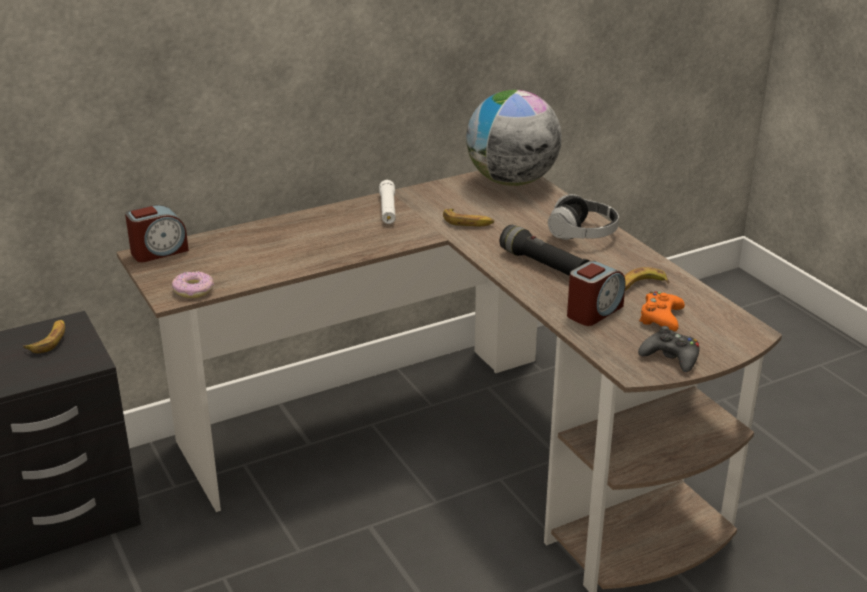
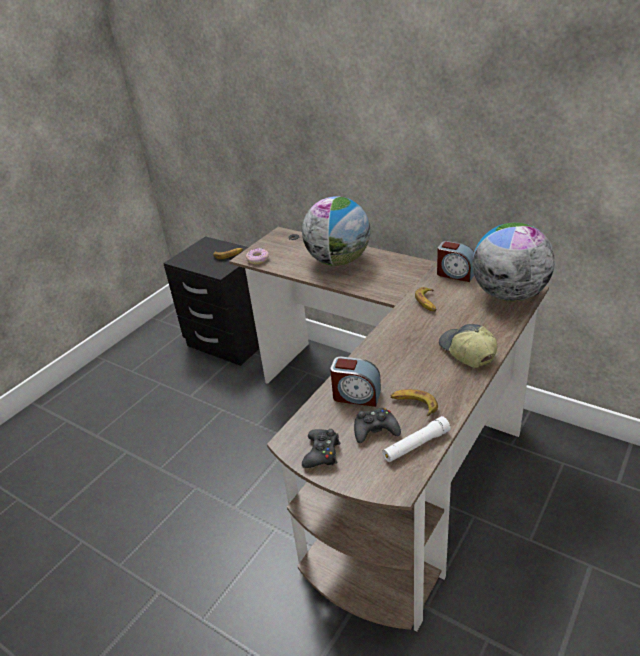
camera: 65 degrees right, 5 degrees up
alarm clock [125,205,189,262] -> alarm clock moved to [437,241,474,282]
white flashlight [379,180,396,224] -> white flashlight moved to [382,416,451,462]
black flashlight [500,225,589,276] -> none
headphones [548,194,619,240] -> cap [439,324,497,368]
orange game controller [639,292,685,331] -> black game controller [354,408,401,443]
none -> globe [302,196,370,266]

